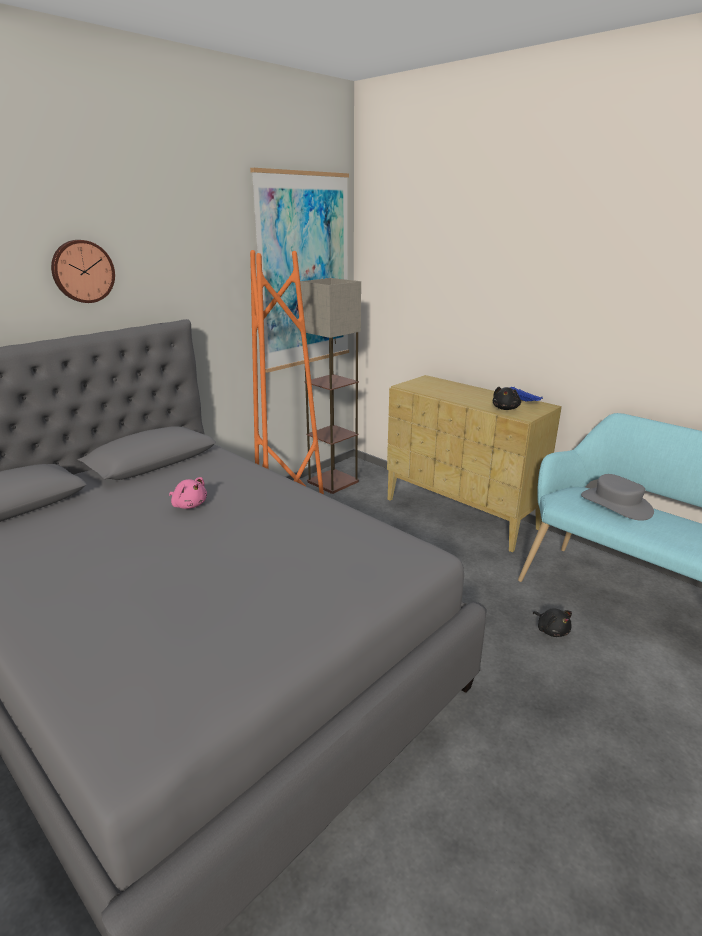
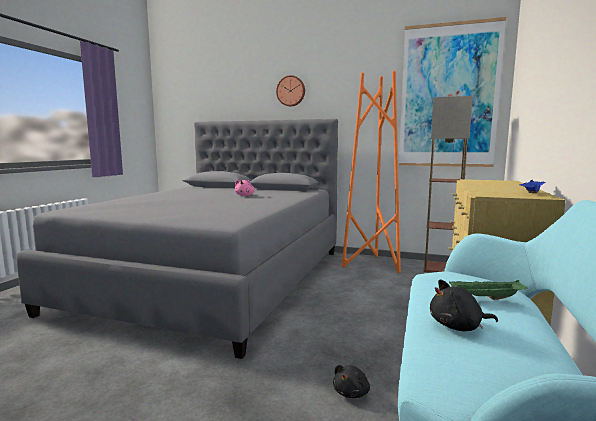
camera: 65 degrees right, 15 degrees down
black plush toy [493,387,521,410] -> black plush toy moved to [430,279,498,331]
grey hat [581,474,654,520] -> green tray [449,280,528,300]

